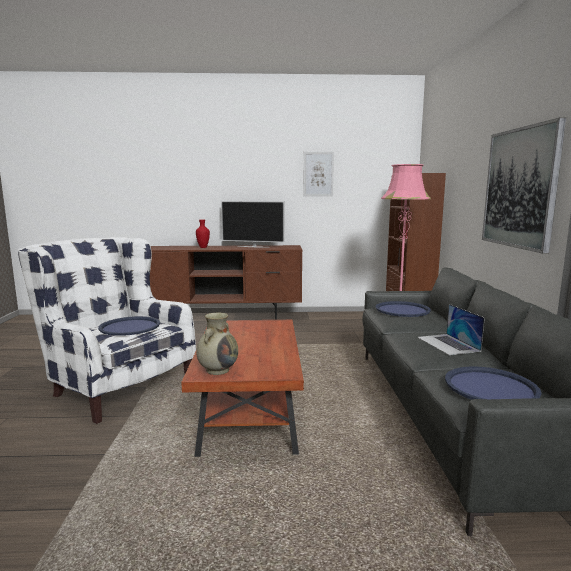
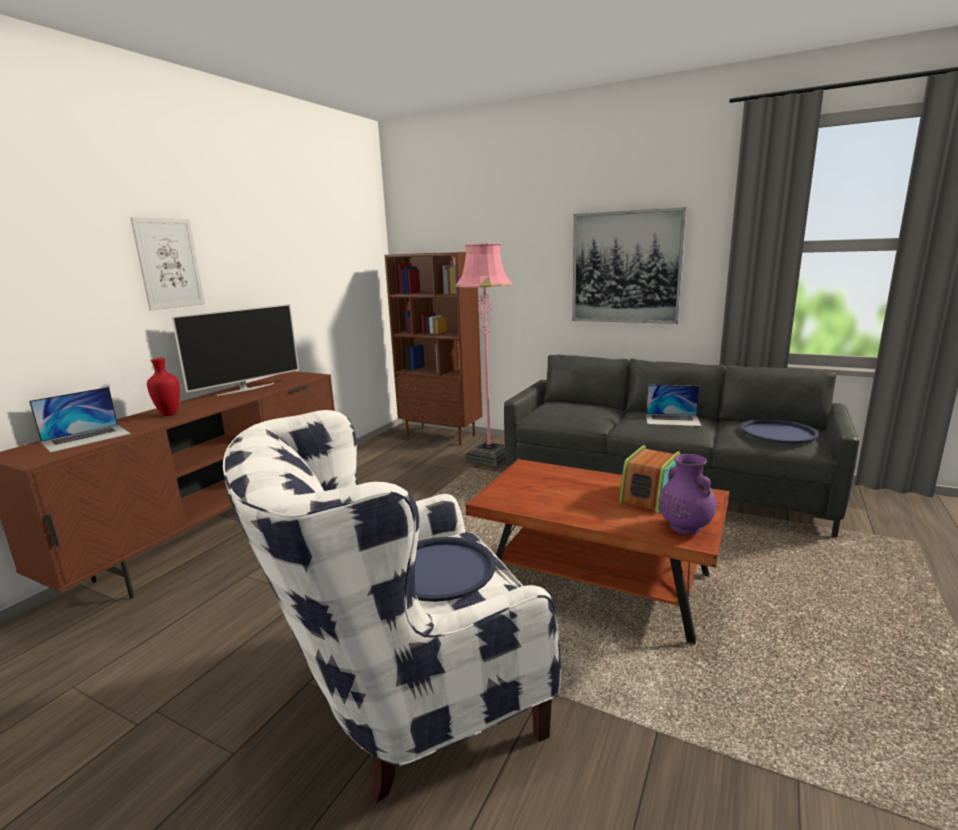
camera: 60 degrees left, 5 degrees up
beige vase [196,313,238,375] -> purple vase [659,454,716,535]
picture [303,152,334,197] -> picture moved to [130,217,205,311]
blue tray [376,301,431,317] -> none
none -> laptop [29,387,131,453]
none -> radio [619,445,680,513]

